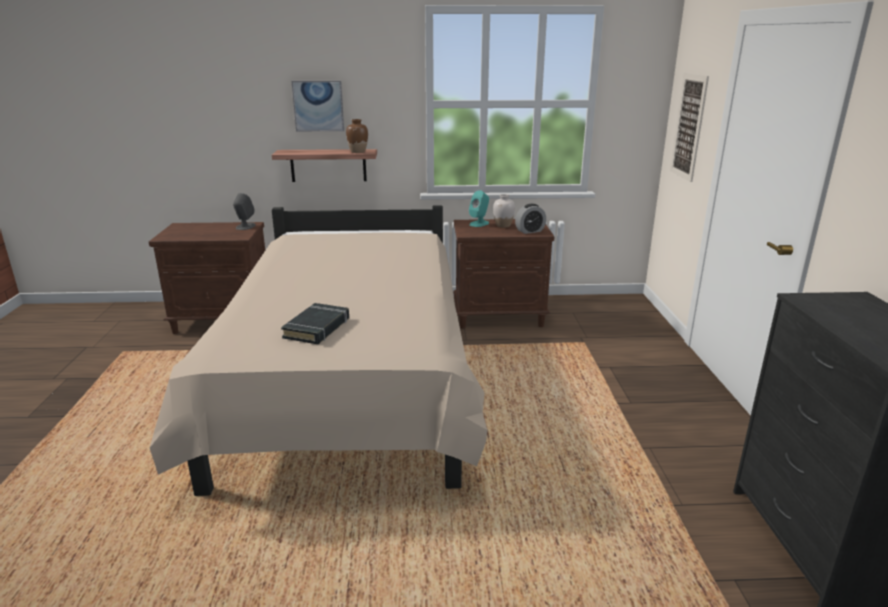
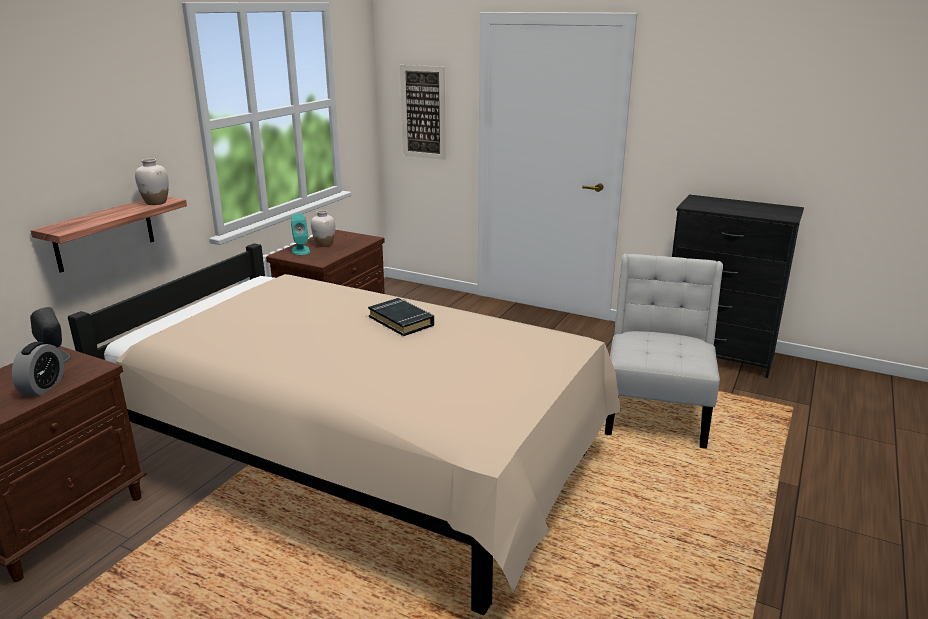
camera: 60 degrees left, 0 degrees up
black book [281,303,349,344] -> black book moved to [368,298,434,336]
picture [291,81,344,131] -> none
brown vase [346,119,368,153] -> white vase [135,158,169,205]
alarm clock [515,204,546,234] -> alarm clock moved to [12,342,64,396]
none -> white chair [605,254,723,449]

